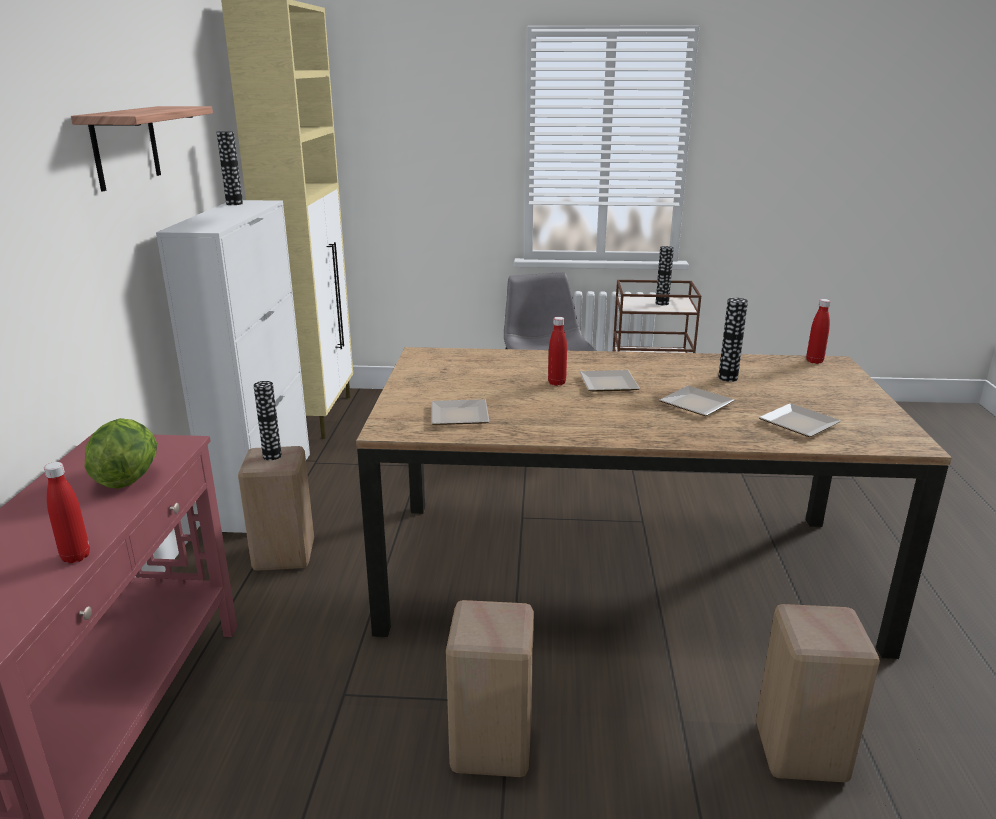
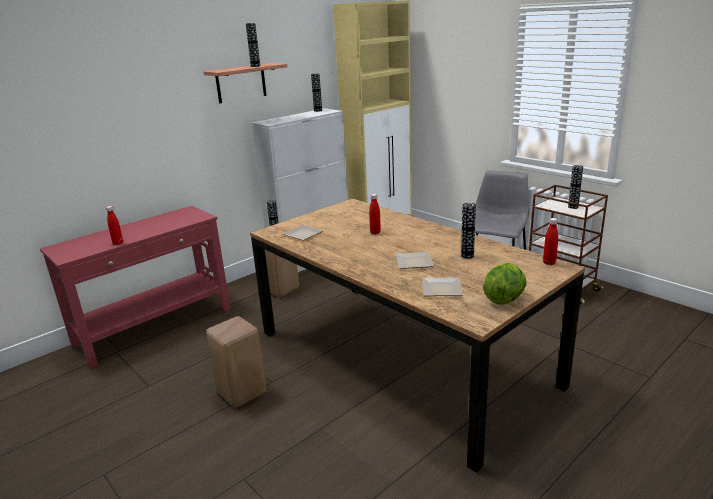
camera: 45 degrees right, 0 degrees up
lettuce [85,418,157,489] -> lettuce moved to [483,263,527,305]
plate [580,370,640,392] -> none
beige stool [756,604,880,782] -> none
none -> vase [246,23,260,67]

